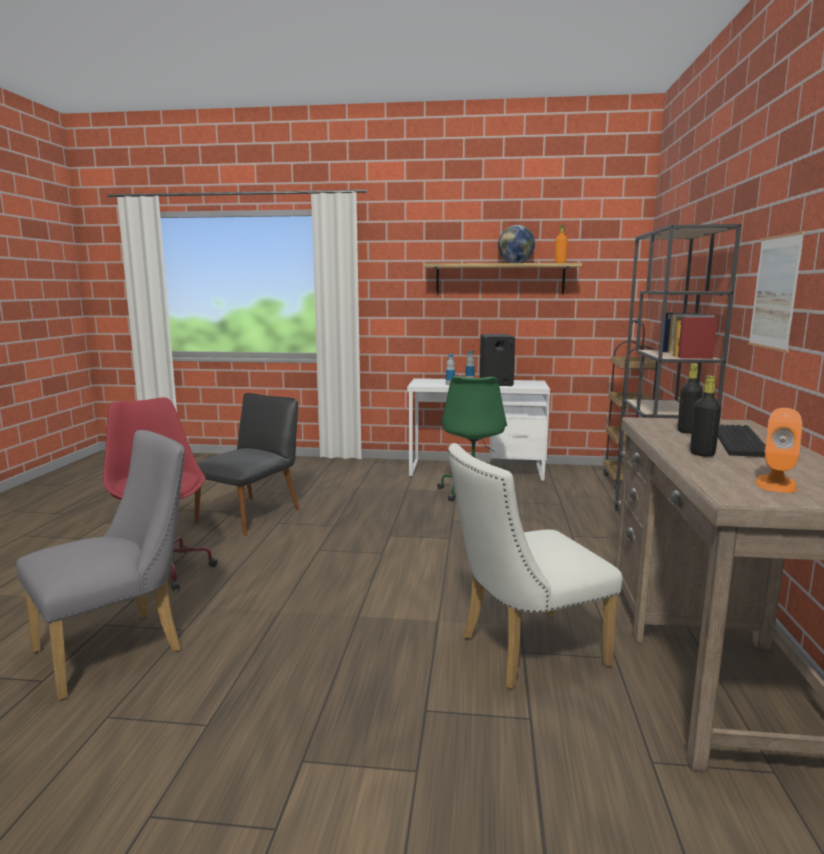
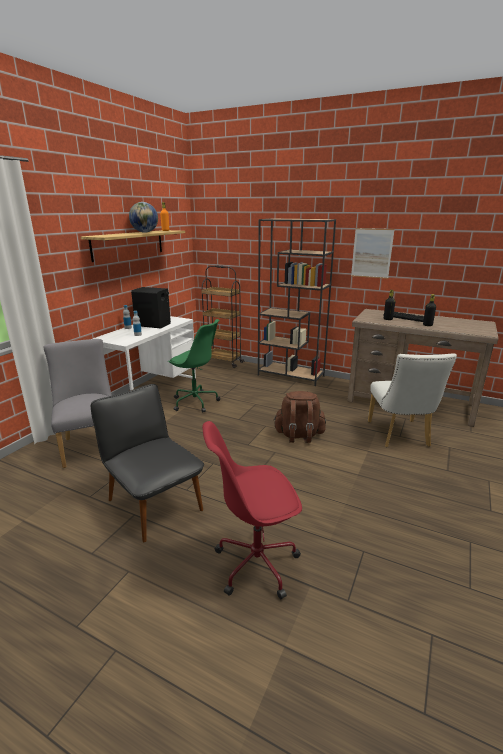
camera: 70 degrees left, 10 degrees up
grey chair [16,430,185,700] -> grey chair moved to [43,339,112,468]
orange speaker [755,408,803,493] -> none
none -> brown backpack [273,391,326,443]

